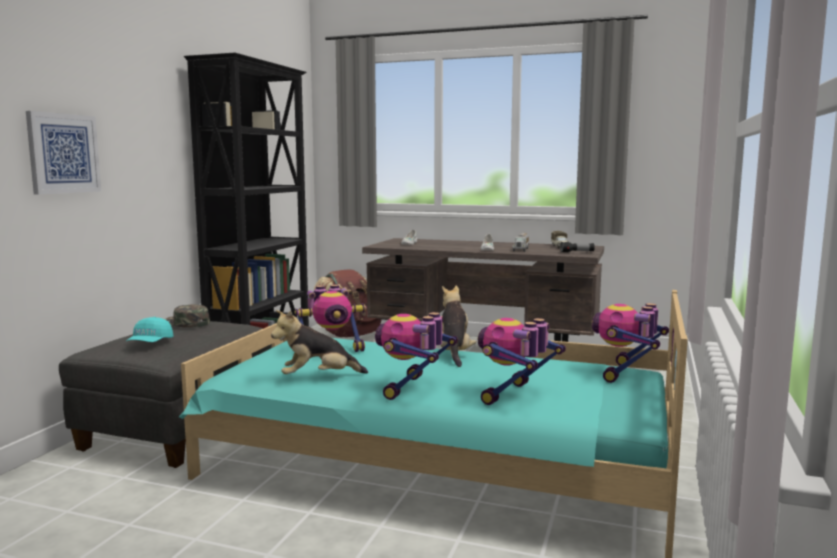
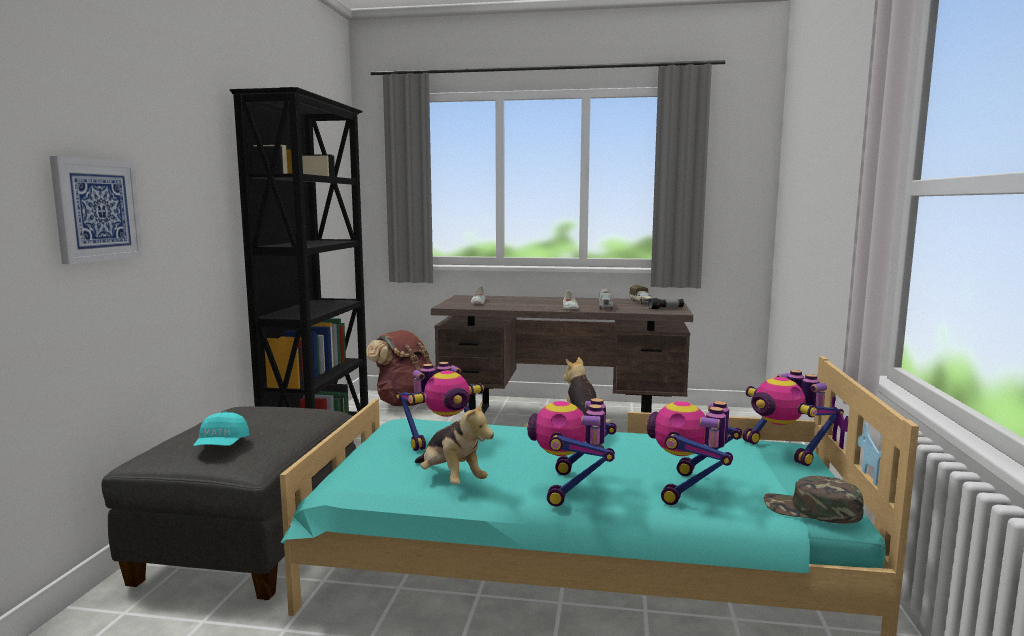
camera: 10 degrees left, 0 degrees up
green cap [165,304,210,328] -> green cap moved to [764,476,864,524]
plush toy [271,310,368,374] -> plush toy turned 105 degrees counterclockwise [415,399,494,484]
toy robot [592,303,669,383] -> toy robot turned 45 degrees counterclockwise [743,370,844,466]

